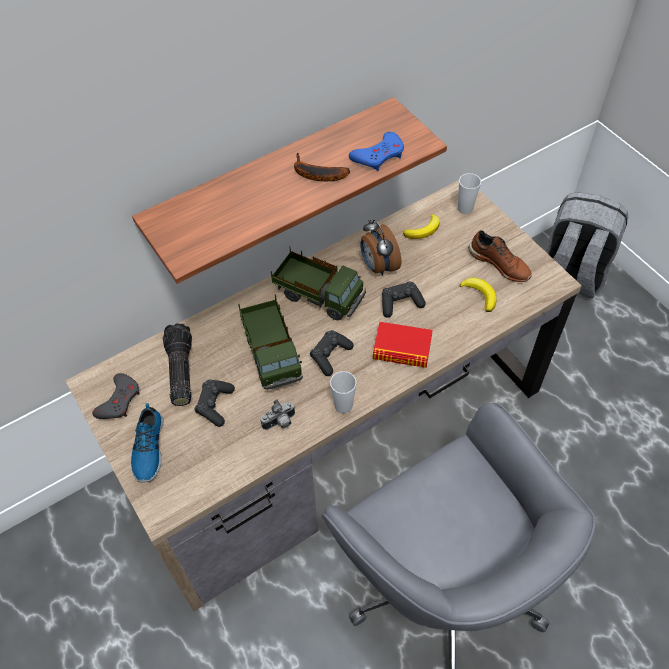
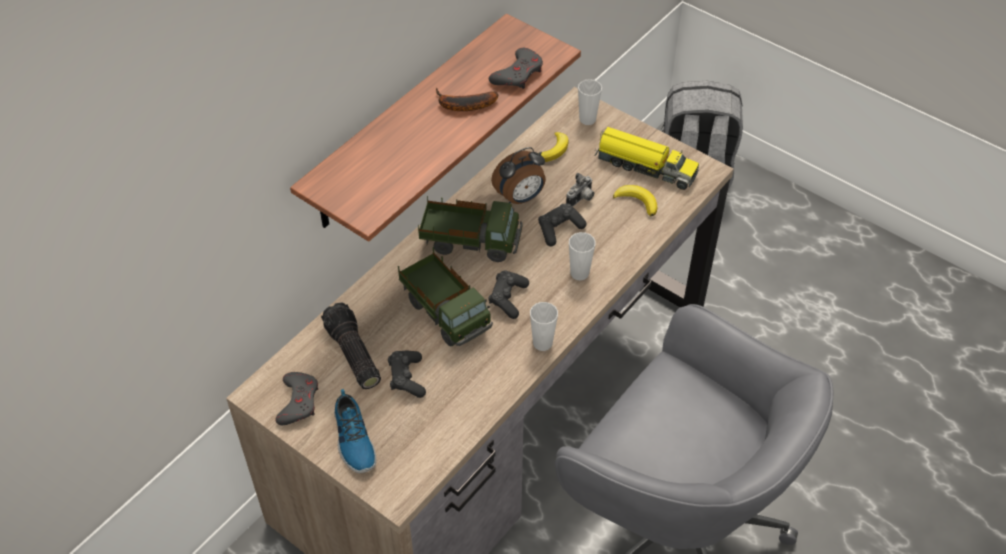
camera: 20 degrees left, 5 degrees down
camera [260,399,295,430] -> camera moved to [566,173,594,207]
blue game controller [349,132,404,171] -> grey game controller [489,48,543,89]
alarm clock [360,219,401,276] -> alarm clock turned 75 degrees counterclockwise [491,147,546,204]
book [373,322,433,368] -> cup [569,232,596,280]
brown shoe [468,230,532,282] -> toy truck [595,127,699,190]

